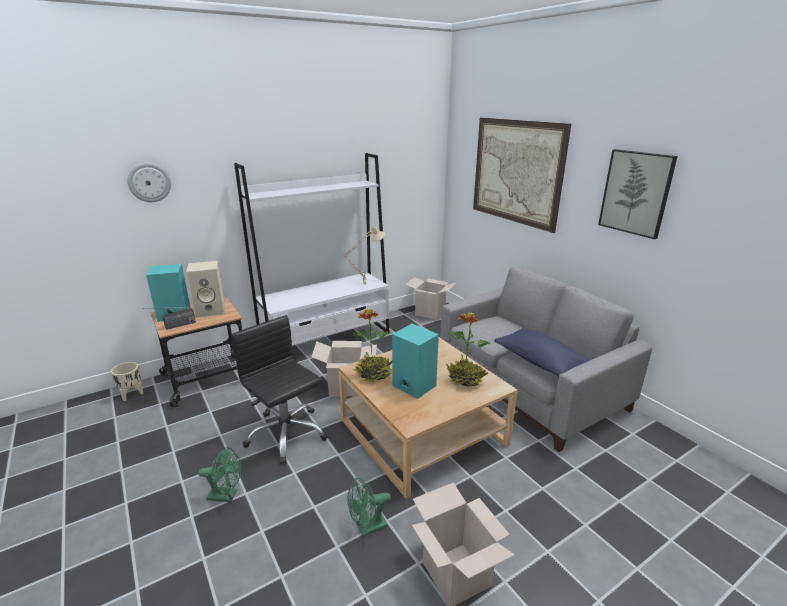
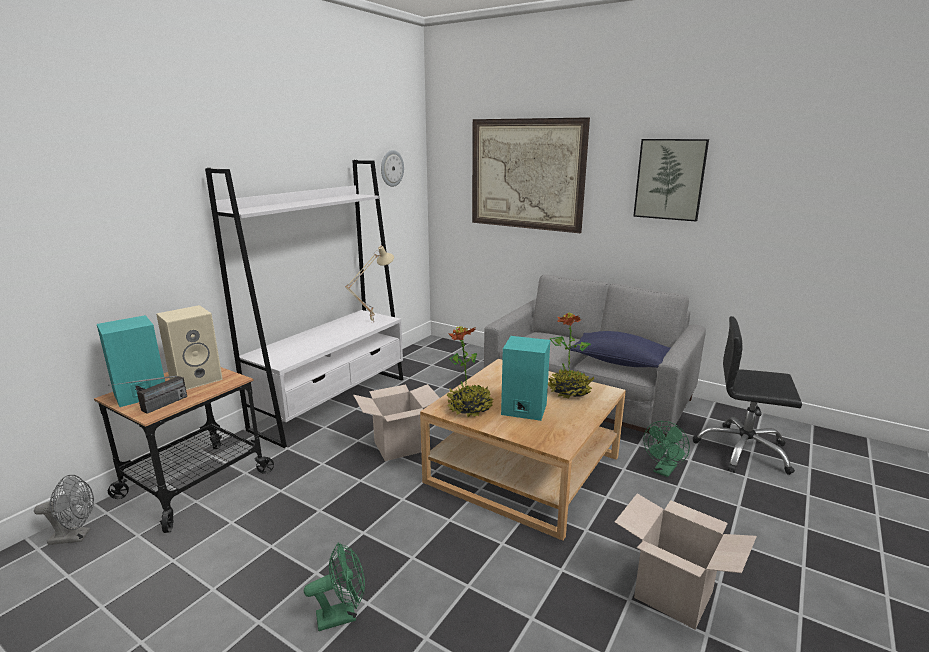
camera: 25 degrees left, 5 degrees down
beige planter [111,362,143,401] -> grey fan [34,475,94,545]
wall clock [127,163,171,202] -> wall clock moved to [381,150,404,187]
black office chair [232,315,328,464] -> black office chair moved to [693,316,802,475]
green fan [348,478,391,537] -> green fan moved to [643,421,690,477]
cardboard box [405,277,457,320] -> none

